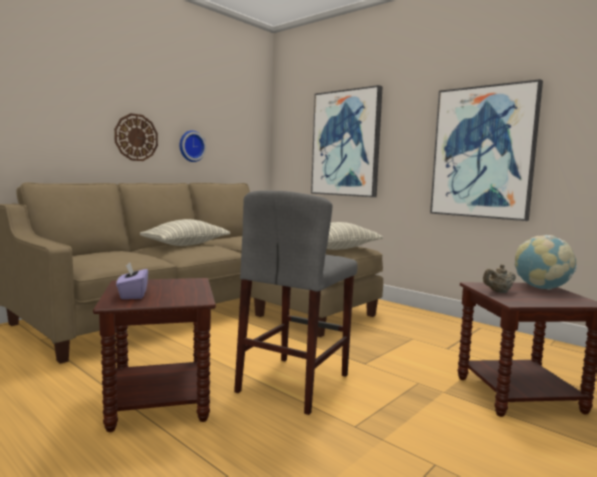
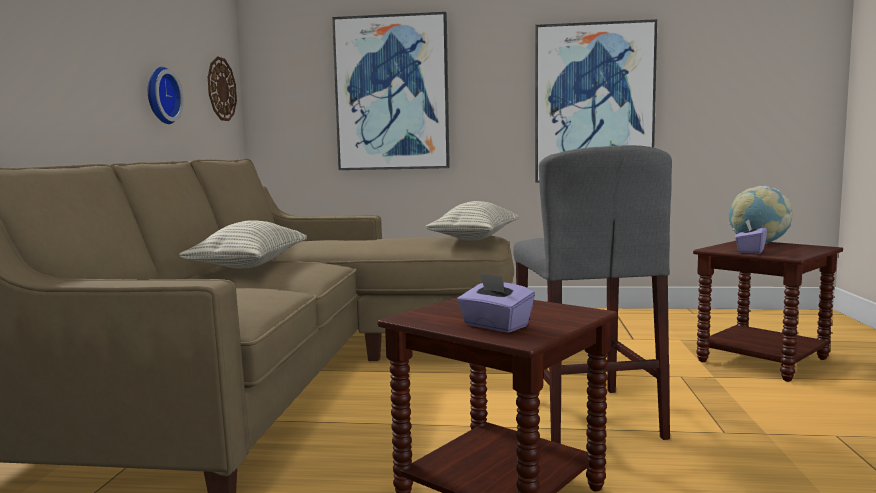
camera: 35 degrees left, 0 degrees up
wall clock [114,113,158,161] -> wall clock moved to [208,56,237,121]
beige teapot [483,264,516,293] -> purple tissue box [735,220,767,254]

